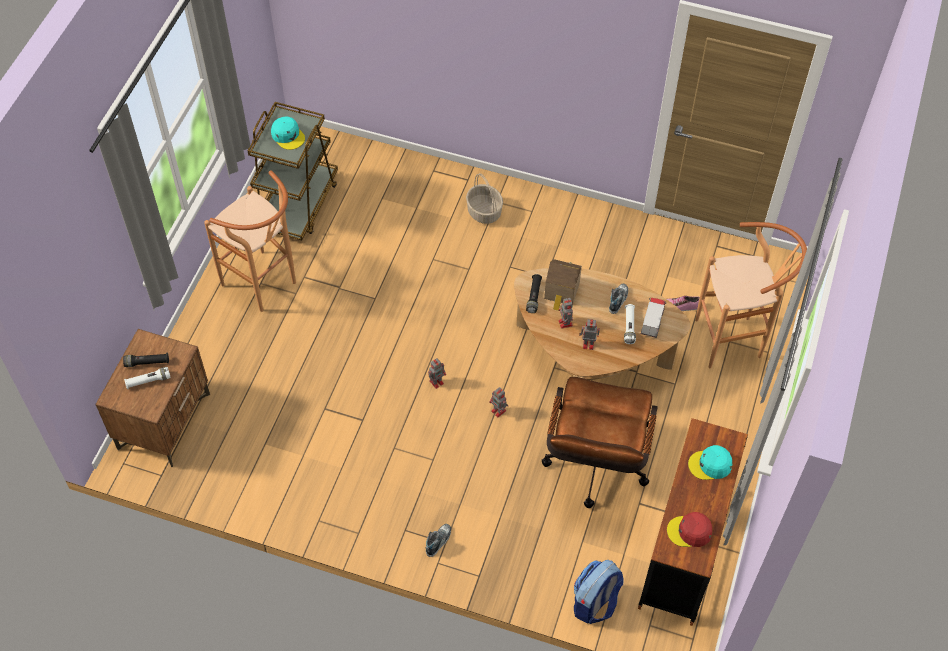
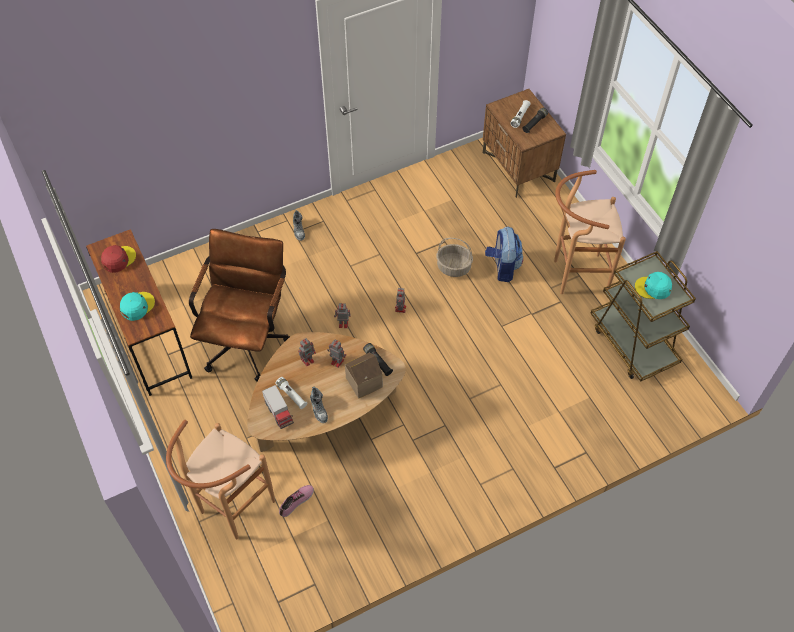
camera: 135 degrees right, 0 degrees up
basket [466,173,503,224] -> basket moved to [436,238,473,277]
brown office chair [542,377,658,508] -> brown office chair turned 45 degrees clockwise [189,229,290,381]
backpack [574,560,624,624] -> backpack moved to [485,227,523,282]

